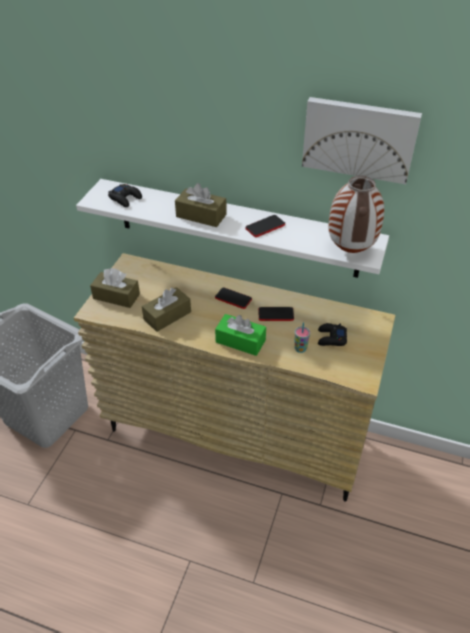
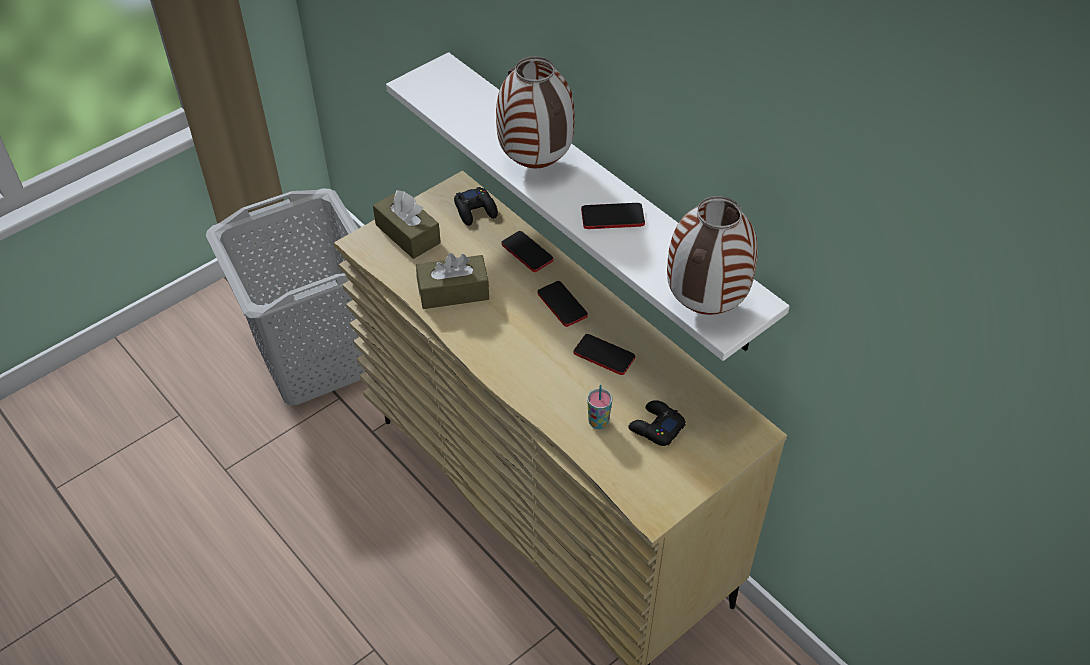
camera: 30 degrees right, 5 degrees up
black game controller [108,184,142,207] -> black game controller moved to [454,187,498,226]
brown tissue box [175,183,227,227] -> vase [496,56,575,169]
green tissue box [215,314,266,356] -> none
picture [302,97,422,184] -> none
none -> phone [501,231,554,272]

